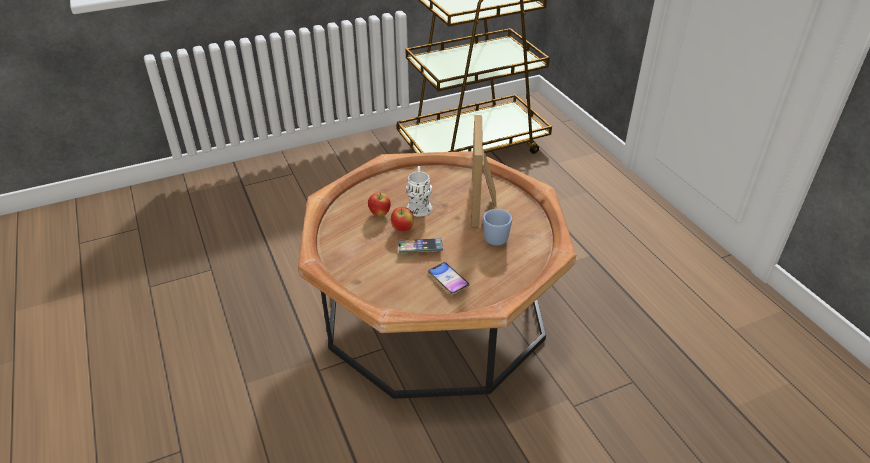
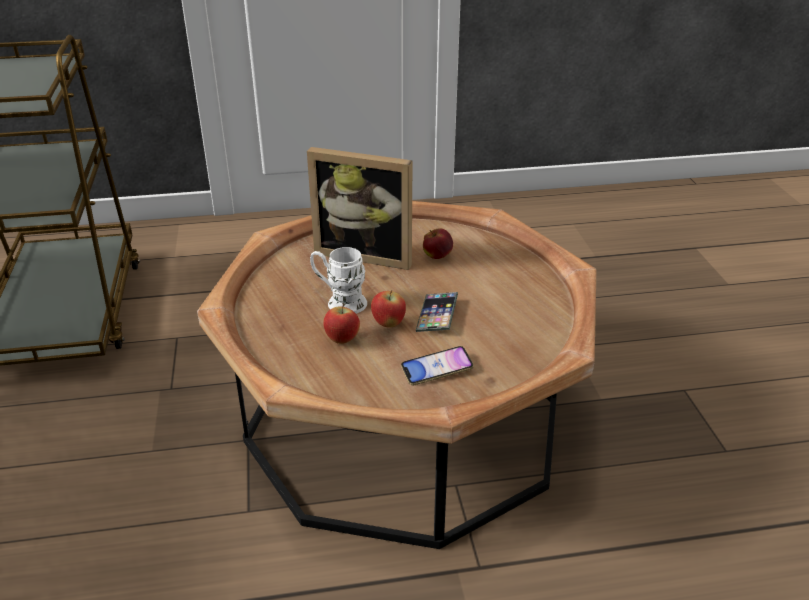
camera: 75 degrees left, 5 degrees down
phone [428,262,470,295] -> phone moved to [401,346,474,385]
blue mug [483,209,512,246] -> apple [423,228,453,259]

